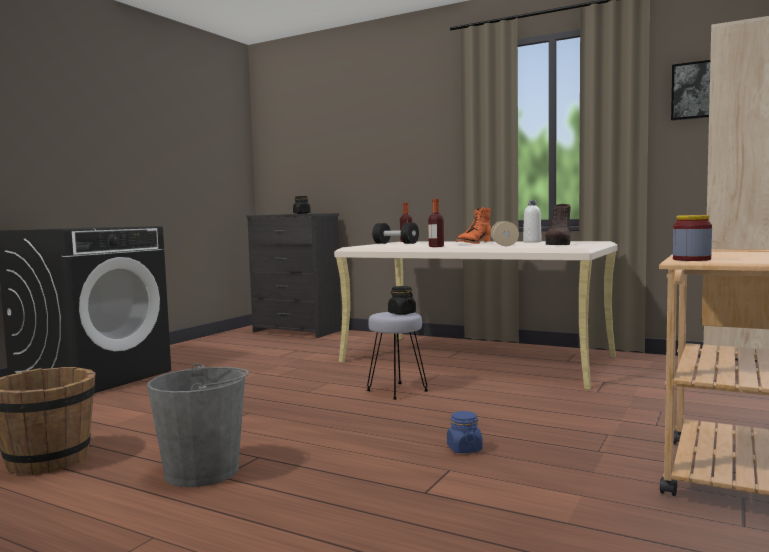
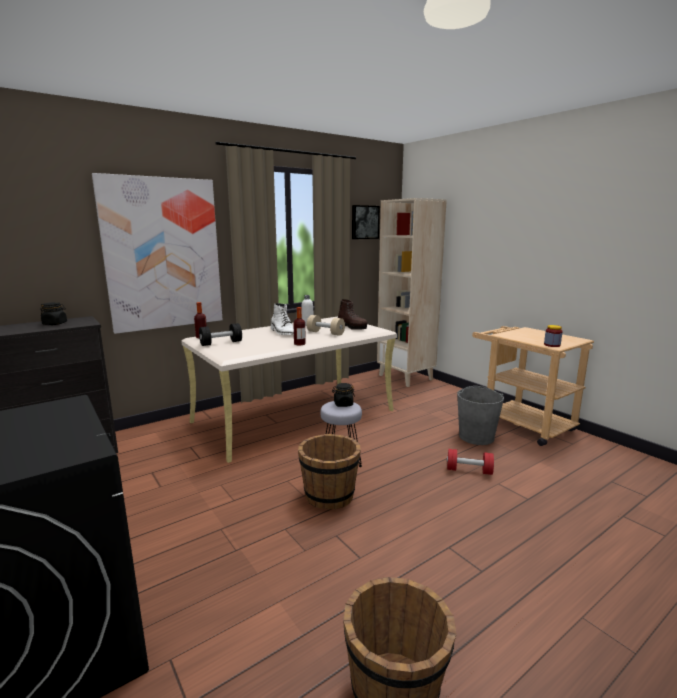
camera: 65 degrees left, 10 degrees up
grey bucket [147,363,249,487] -> grey bucket moved to [457,386,504,445]
blue jar [447,411,483,453] -> red dumbbell [447,449,494,475]
orange boot [456,207,491,244] -> white boot [271,303,294,335]
none -> picture [92,173,222,334]
none -> brown bucket [298,434,361,509]

